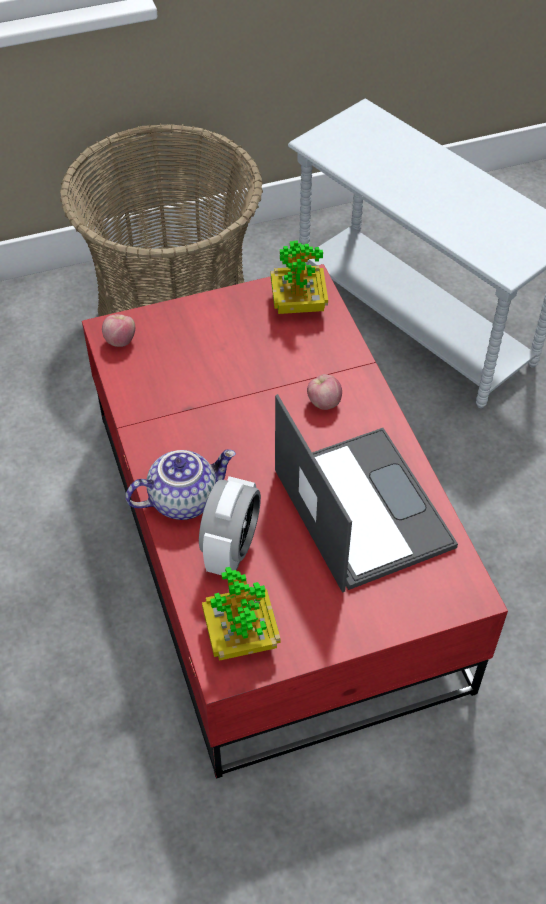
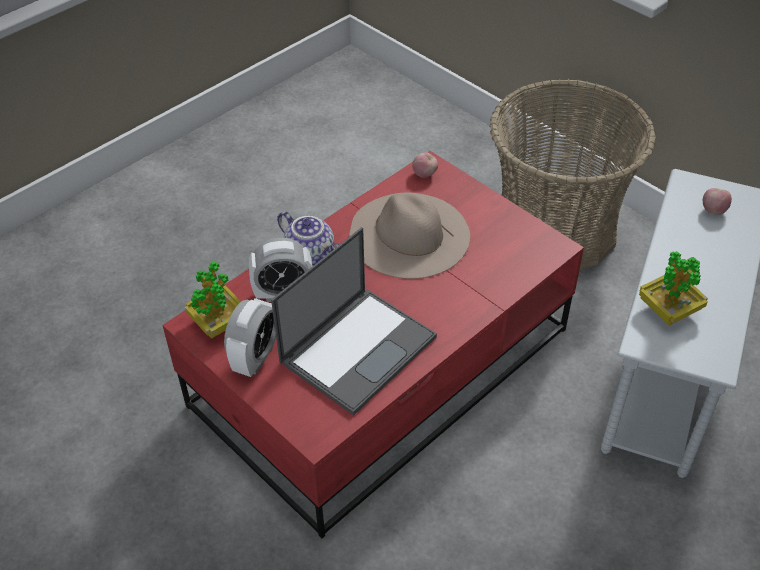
camera: 65 degrees right, 5 degrees down
potted plant [271,241,328,314] -> potted plant moved to [639,251,708,326]
apple [307,374,342,410] -> apple moved to [703,188,732,215]
none -> alarm clock [224,298,276,377]
none -> beige hat [349,193,470,279]

